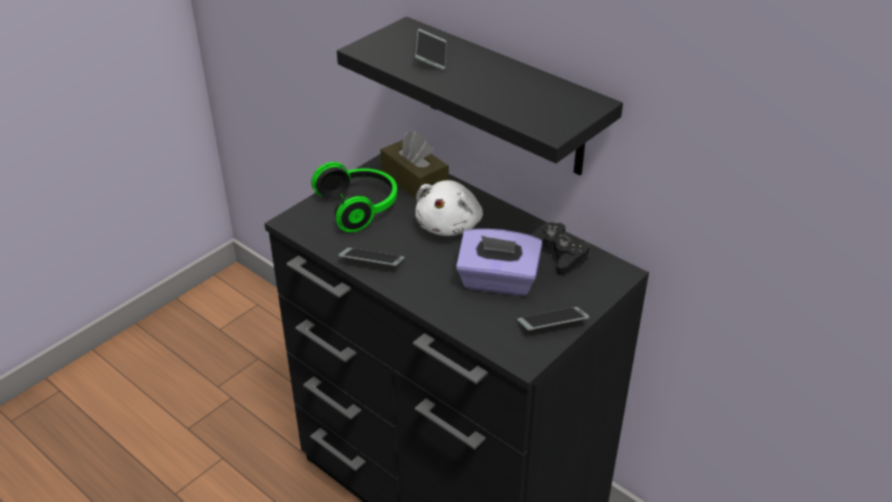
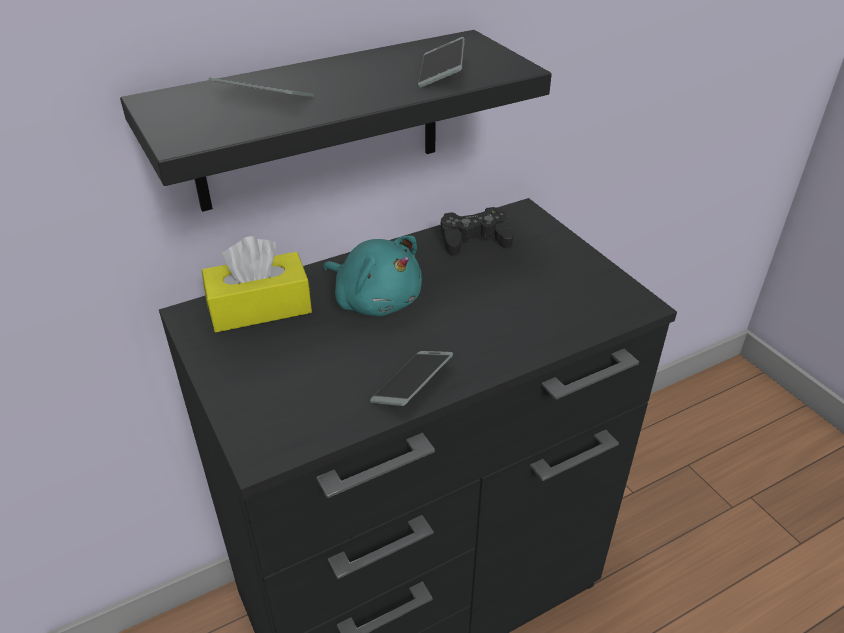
camera: 70 degrees left, 0 degrees up
headphones [311,162,397,232] -> none
brown tissue box [380,131,449,199] -> yellow tissue box [202,236,312,332]
white plush toy [415,180,483,236] -> turquoise plush toy [323,236,422,316]
purple tissue box [456,229,542,296] -> none
phone [517,307,589,330] -> phone moved to [418,37,465,88]

